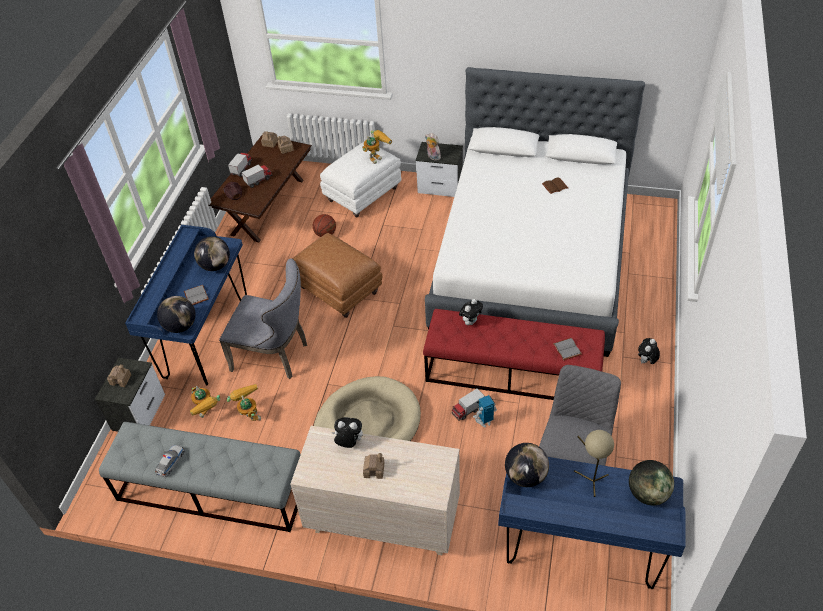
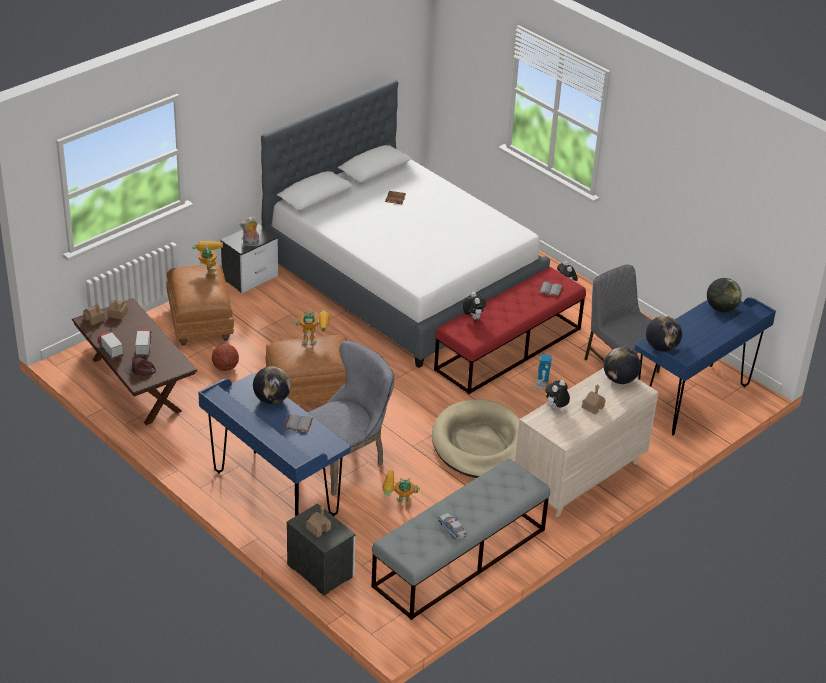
camera: 60 degrees left, 10 degrees down
globe [157,296,196,333] -> globe moved to [604,347,641,384]
toy robot [190,386,220,418] -> toy robot moved to [294,310,330,344]
white ottoman [320,142,401,218] -> brown ottoman [166,264,234,346]
toy truck [451,388,485,421] -> none
beige table lamp [574,430,614,497] -> none

